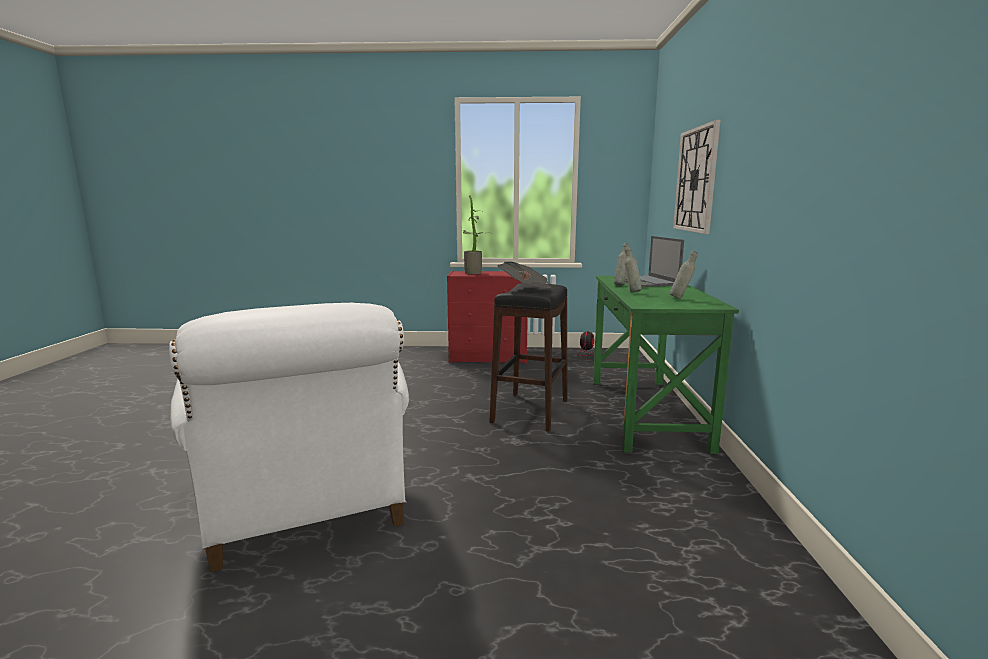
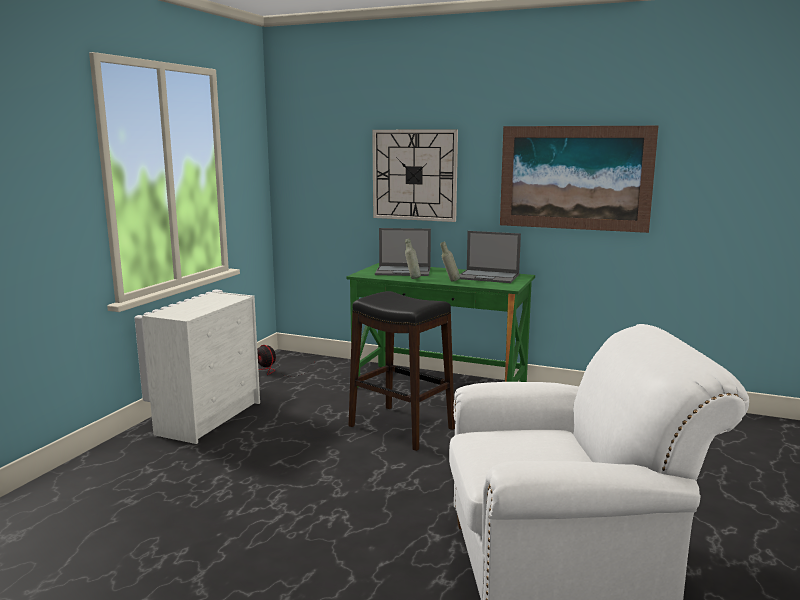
camera: 70 degrees left, 0 degrees up
red dresser [447,271,528,364] -> white dresser [142,291,260,444]
potted plant [463,196,490,274] -> none
newspaper [497,262,551,288] -> none
grey bottle [670,251,698,299] -> laptop [460,231,521,283]
none -> picture [500,126,658,233]

